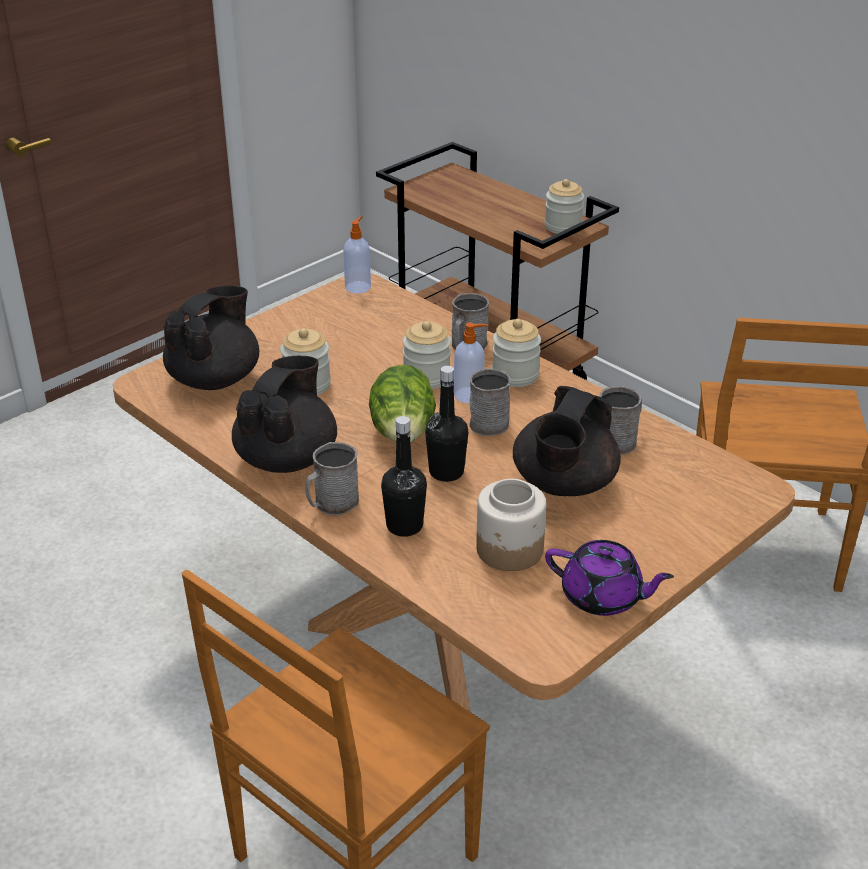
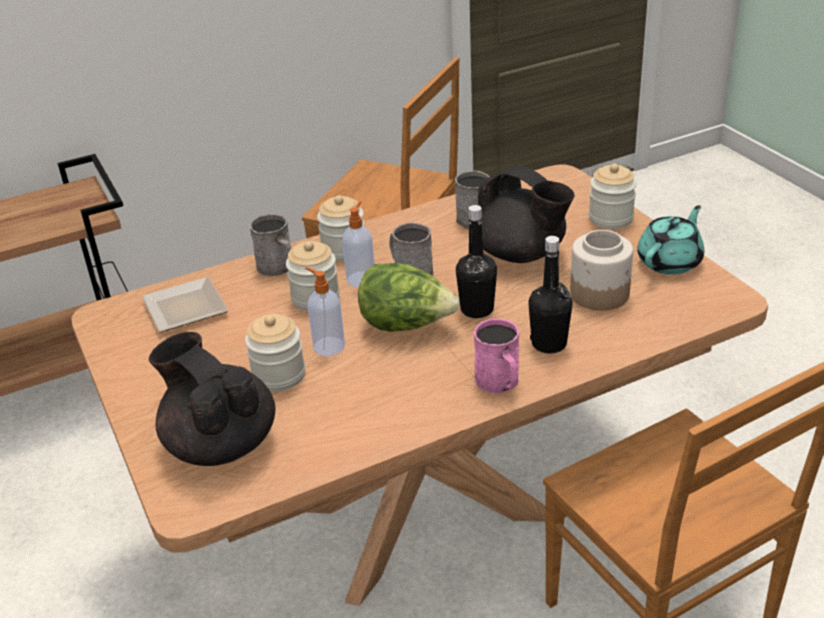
camera: 70 degrees left, 0 degrees up
black teapot [232,356,337,473] -> none
grey mug [305,442,359,515] -> pink mug [473,318,520,393]
soap dispenser [343,216,371,293] -> soap dispenser moved to [305,267,345,356]
jar [545,179,584,234] -> jar moved to [589,164,637,229]
purple teapot [545,540,674,616] -> turquoise teapot [637,205,704,275]
none -> plate [142,277,229,333]

